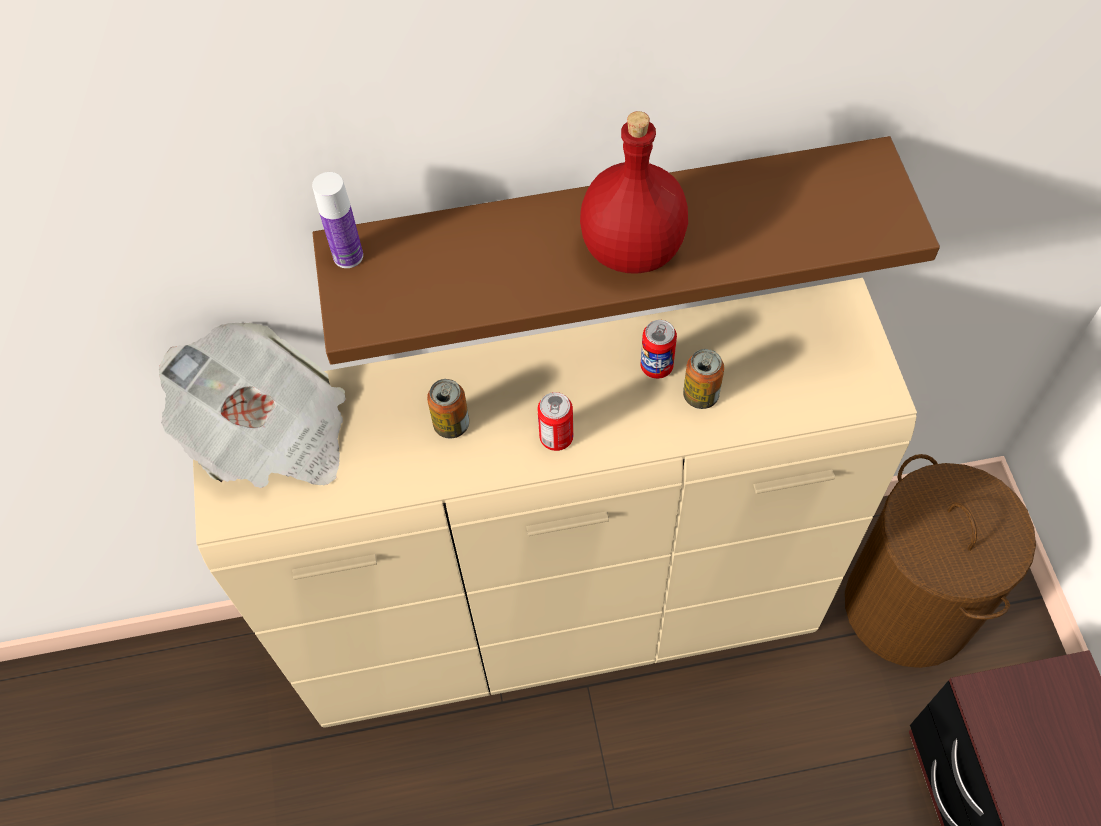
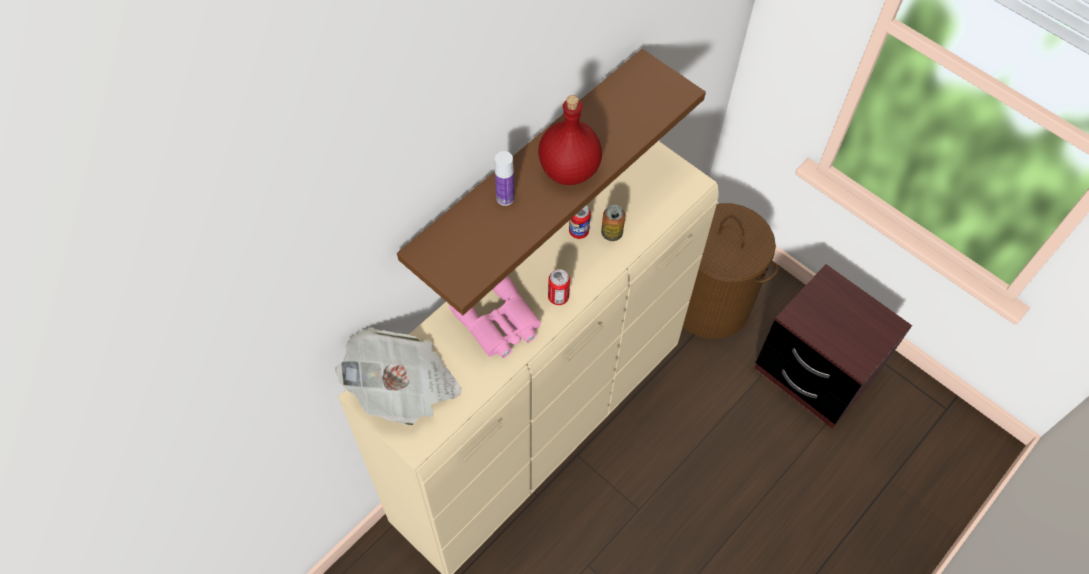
camera: 40 degrees left, 0 degrees up
bottle [312,172,363,268] -> bottle moved to [495,151,514,206]
can [427,379,469,438] -> pink binoculars [449,276,541,358]

